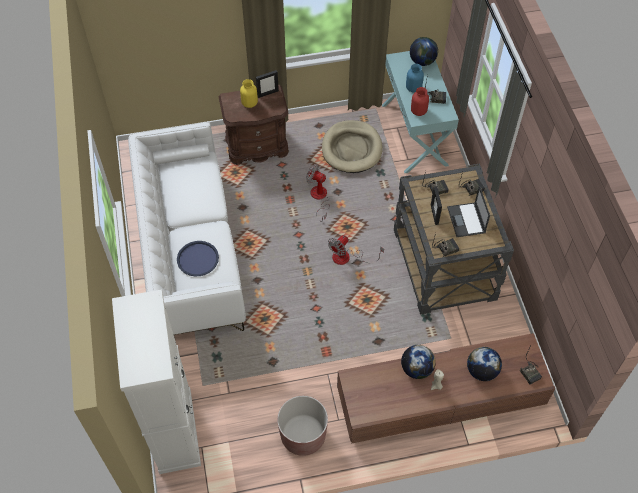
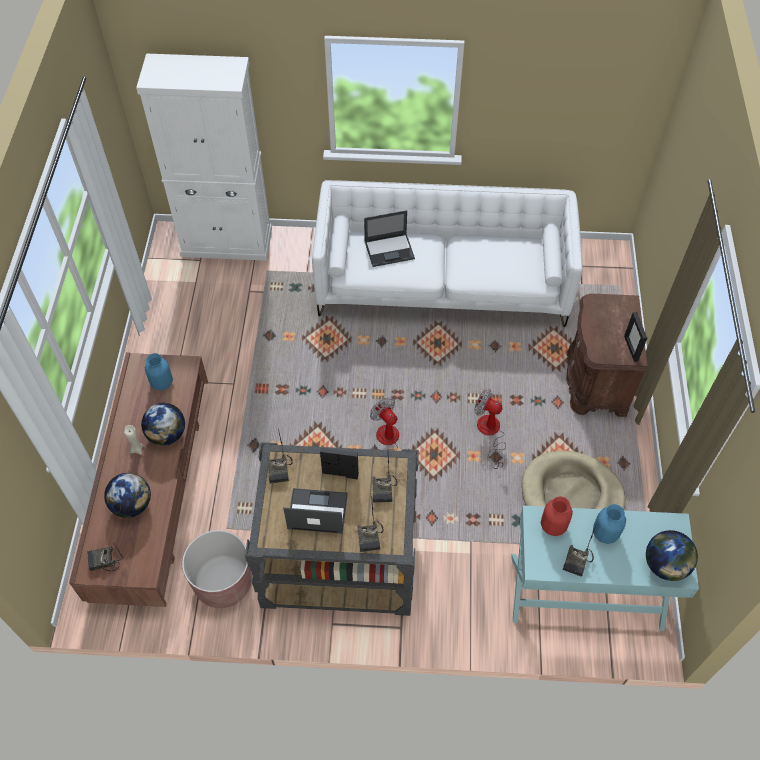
camera: 105 degrees right, 0 degrees up
blue tray [177,241,219,276] -> laptop [364,210,415,267]
yellow vase [240,79,258,108] -> none
brown planter [277,396,328,456] -> brown planter moved to [182,530,252,608]
fan [306,164,330,222] -> fan turned 105 degrees counterclockwise [475,389,506,469]
none -> blue vase [145,353,173,390]

